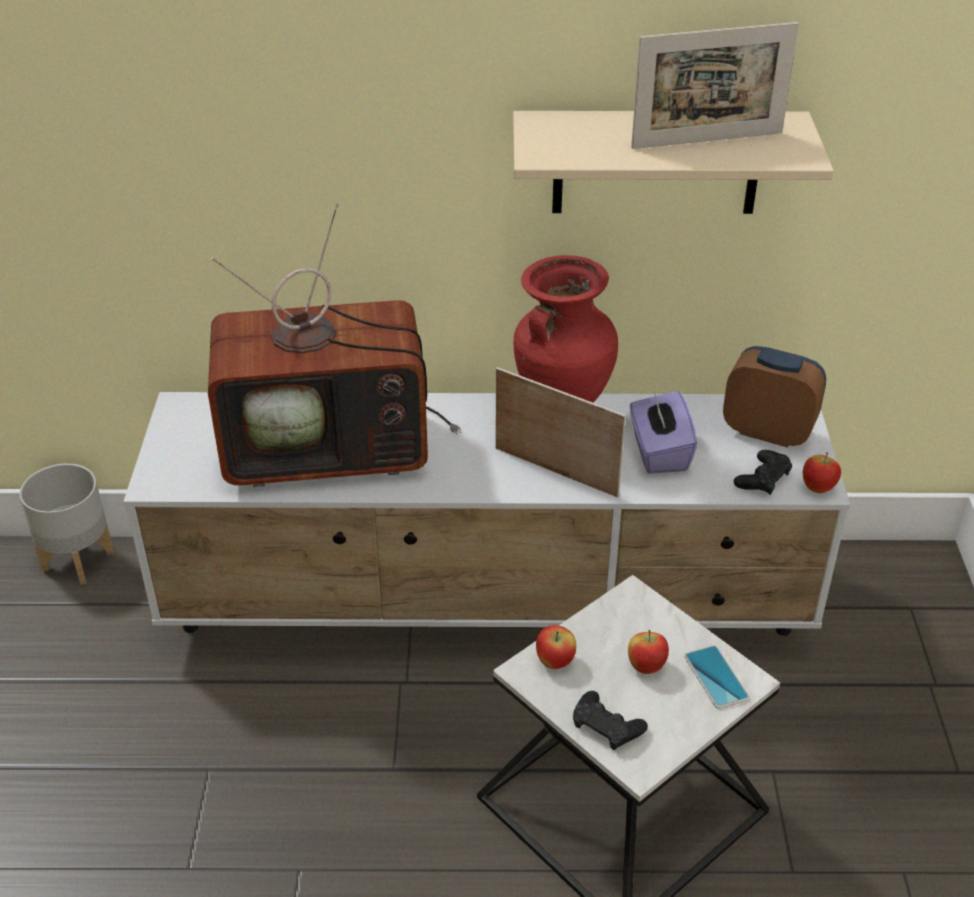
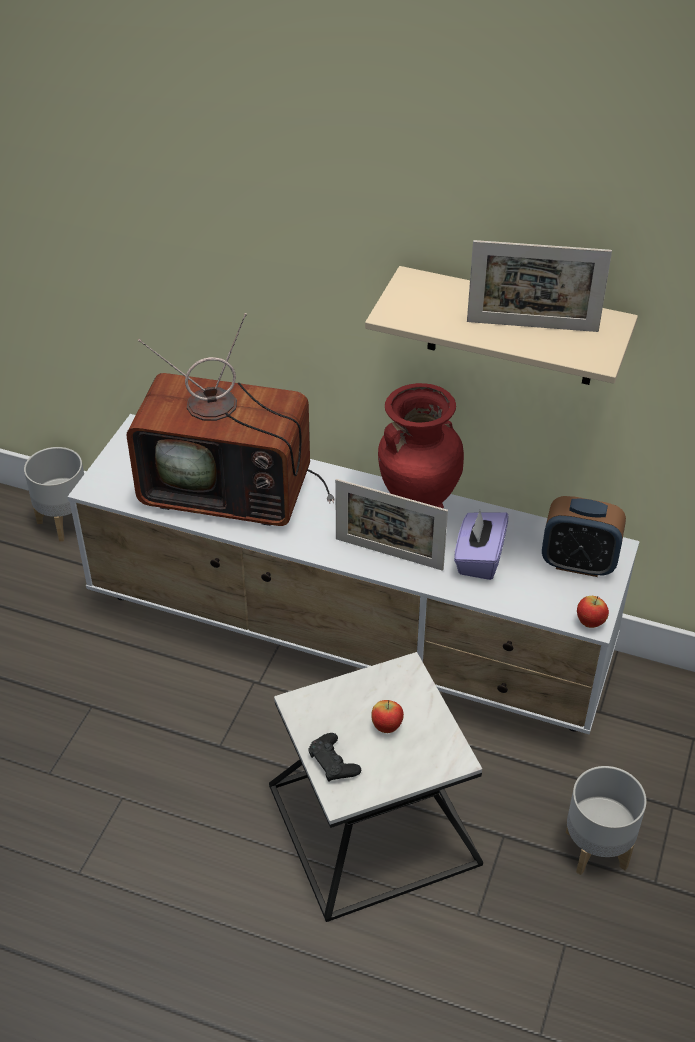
camera: 20 degrees right, 5 degrees up
picture frame [495,367,626,498] -> picture frame turned 150 degrees clockwise [335,479,448,571]
apple [536,625,576,669] -> none
phone [684,646,749,709] -> none
alarm clock [723,346,826,448] -> alarm clock turned 150 degrees clockwise [542,496,626,577]
black game controller [734,450,792,495] -> none
none -> grey planter [566,766,646,875]

